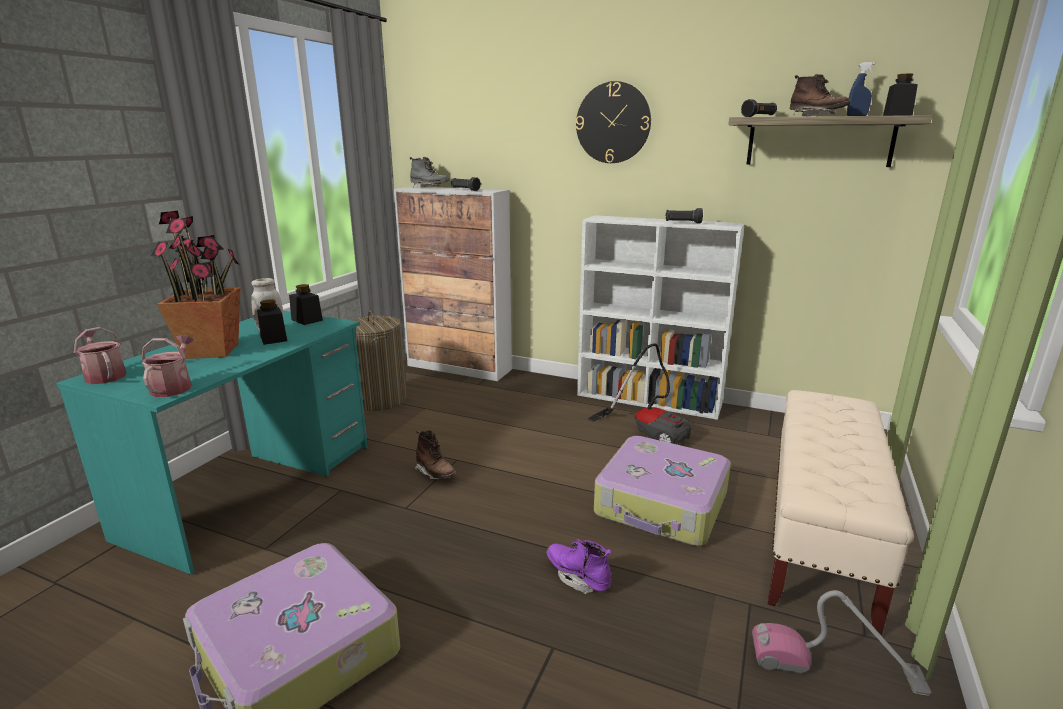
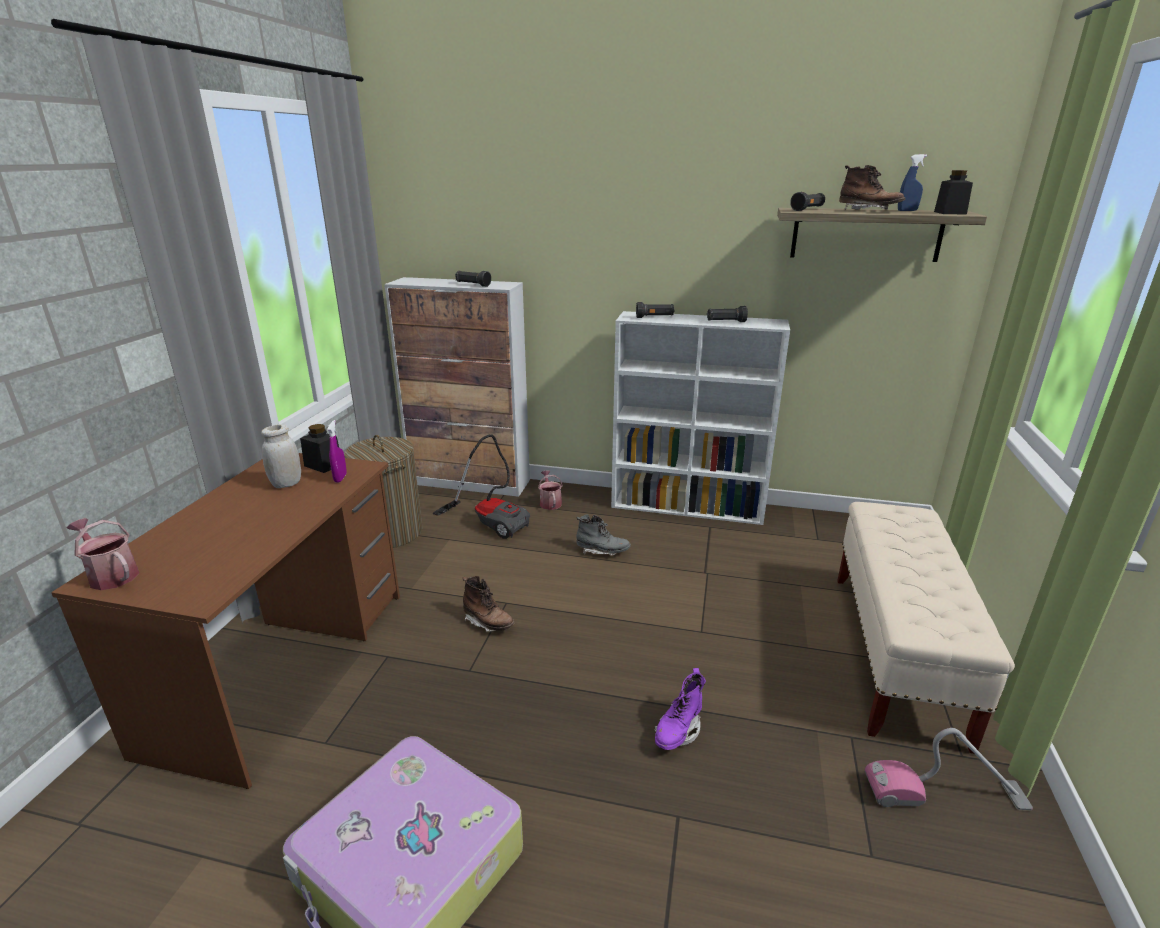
camera: 10 degrees left, 5 degrees up
turquoise desk [56,311,368,574] -> brown desk [51,453,400,789]
watering can [142,335,193,397] -> watering can moved to [538,470,563,510]
potted plant [151,210,241,359] -> none
black jar [257,299,287,345] -> none
grey boot [410,157,450,187] -> grey boot moved to [576,514,631,556]
purple boot [546,539,611,594] -> purple boot turned 90 degrees counterclockwise [654,668,706,750]
wall clock [576,81,651,163] -> none
vacuum cleaner [588,343,692,444] -> vacuum cleaner moved to [433,434,530,539]
suitcase [594,436,731,546] -> none
none -> purple spray bottle [327,420,347,482]
none -> black flashlight [636,302,674,318]

